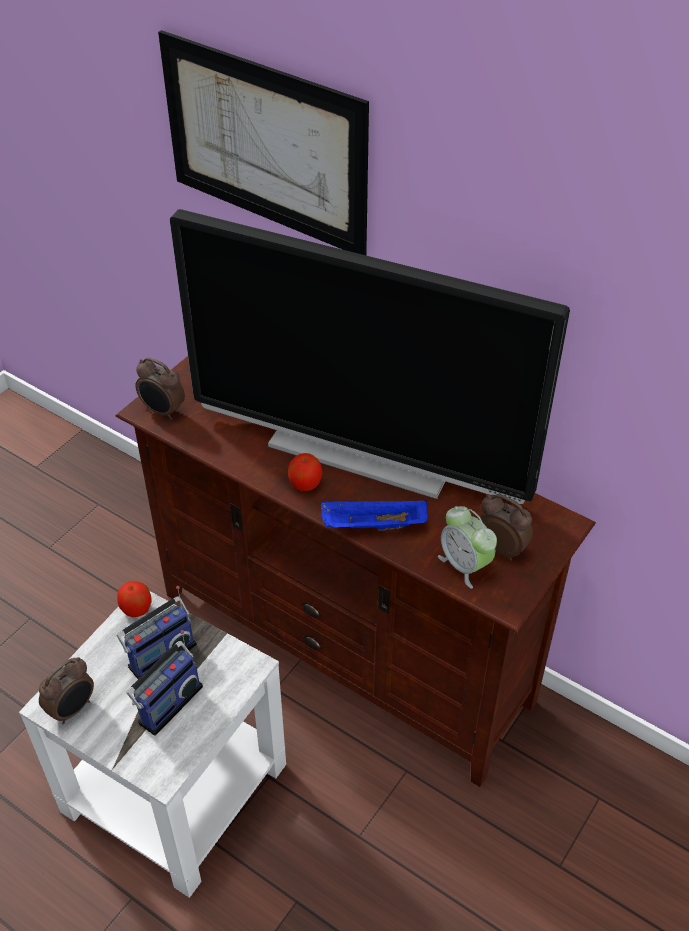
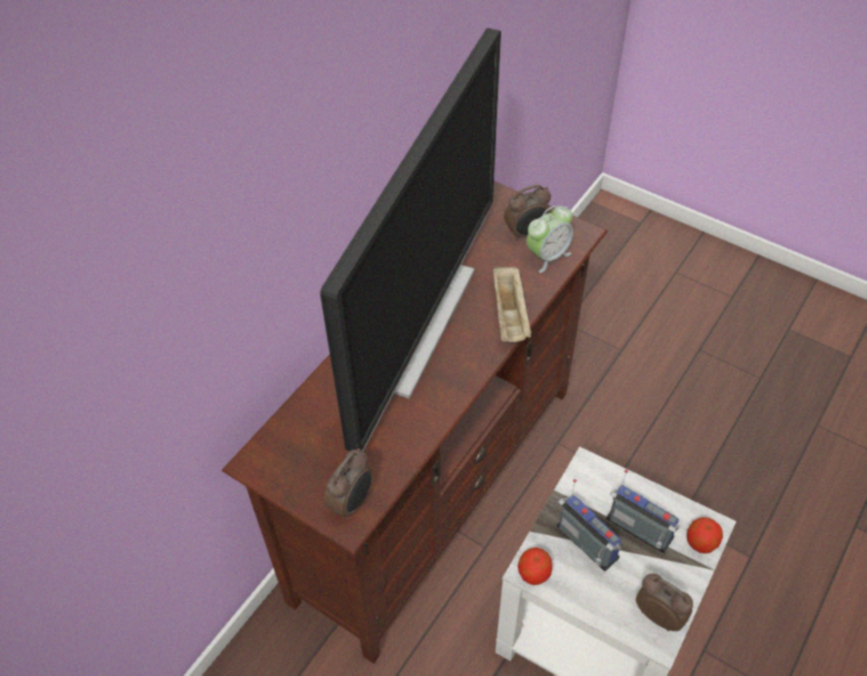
camera: 90 degrees left, 5 degrees up
picture [158,30,369,255] -> none
apple [288,453,323,491] -> apple moved to [687,517,723,554]
blue tray [321,500,428,531] -> beige tray [493,266,532,342]
alarm clock [480,494,533,560] -> alarm clock turned 150 degrees counterclockwise [504,184,551,241]

